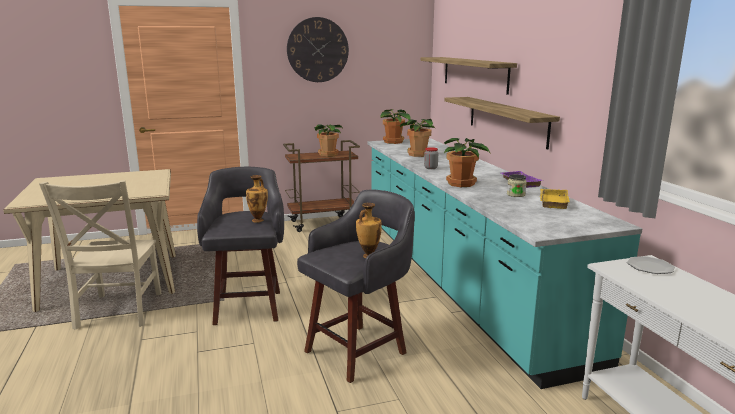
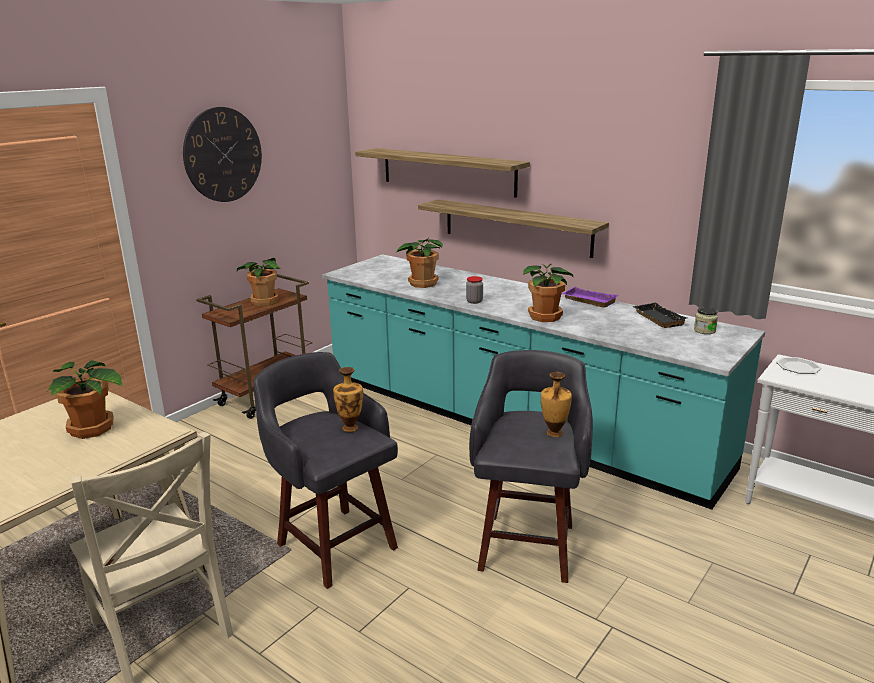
camera: 35 degrees left, 5 degrees up
potted plant [379,109,411,144] -> potted plant moved to [47,360,123,439]
jar [507,174,527,197] -> jar moved to [694,307,718,334]
yellow tray [540,189,570,209] -> black tray [632,303,688,328]

